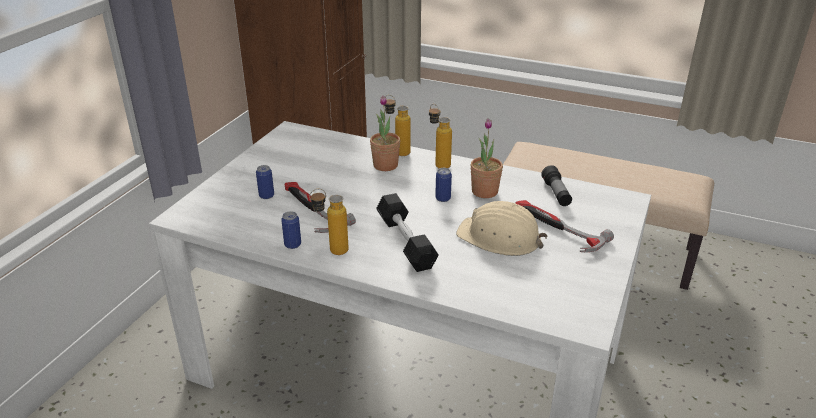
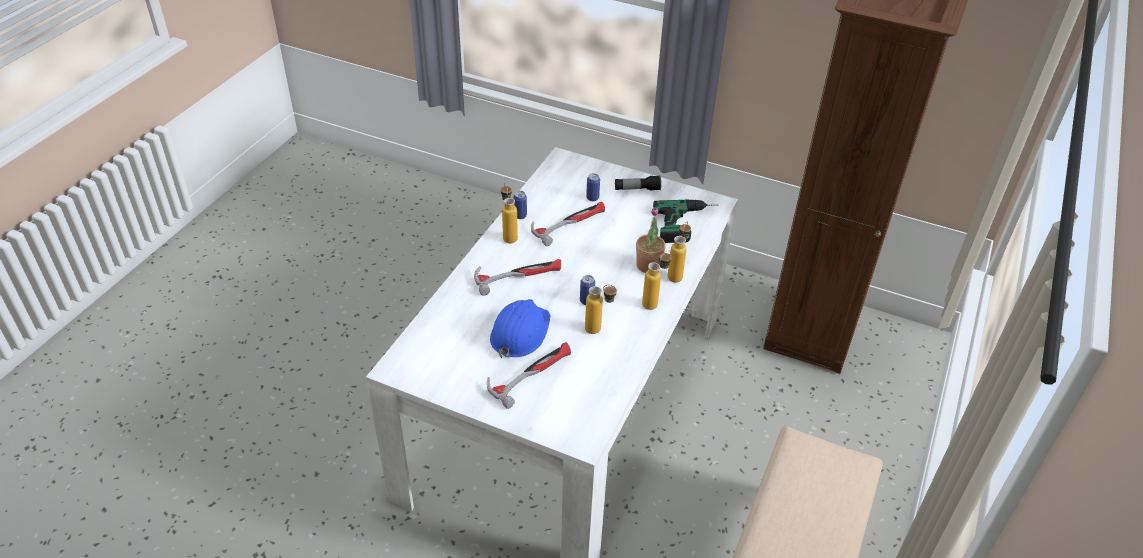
camera: 90 degrees right, 10 degrees up
black dumbbell [376,193,439,272] -> hammer [474,259,561,296]
beige hard hat [456,201,547,256] -> blue hard hat [490,299,550,358]
potted plant [470,118,503,198] -> bottle [585,284,617,334]
flashlight [541,165,572,206] -> flashlight moved to [615,175,661,191]
none -> power drill [653,199,718,243]

